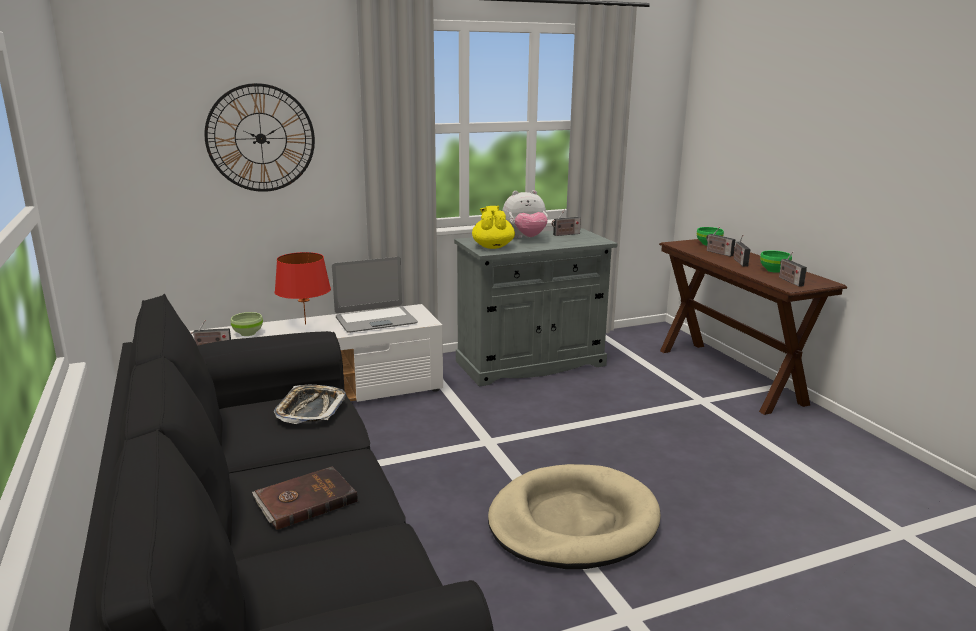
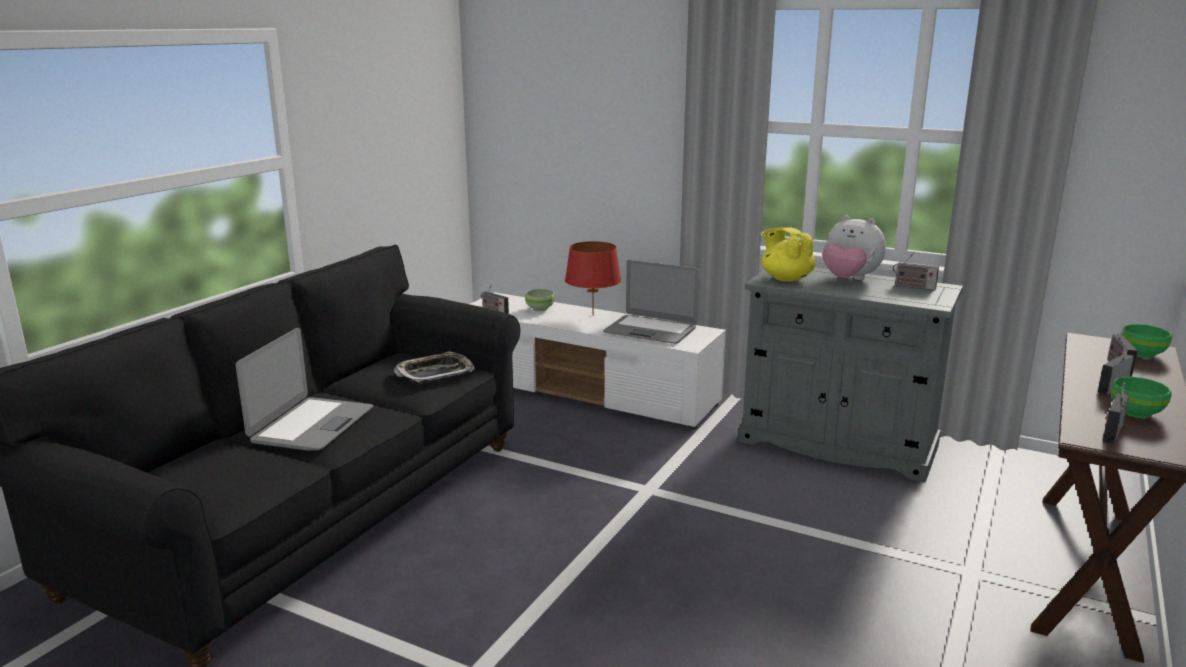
camera: 50 degrees right, 0 degrees up
wall clock [204,83,315,192] -> none
brown book [252,466,358,530] -> laptop [236,328,373,451]
yellow teapot [472,206,515,249] -> yellow teapot turned 75 degrees counterclockwise [761,227,816,282]
beige dog bed [488,464,661,569] -> none

